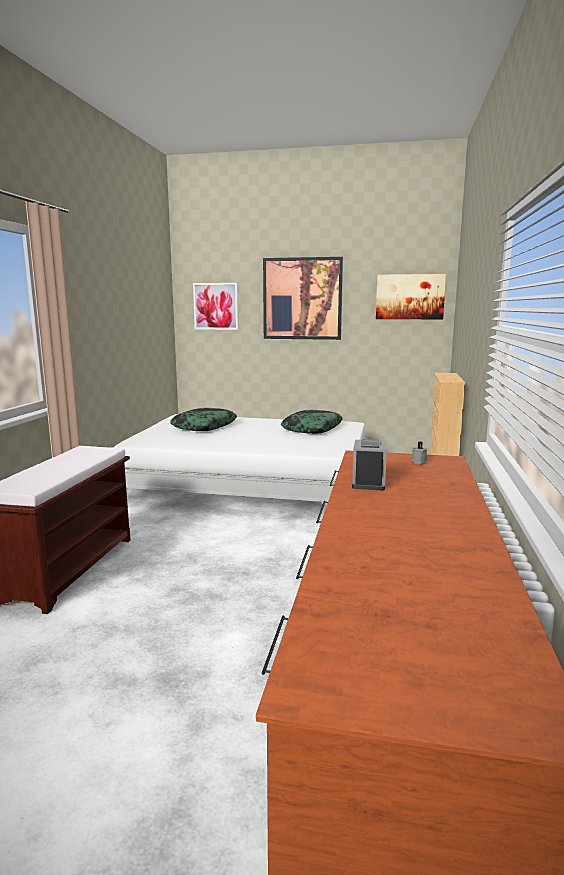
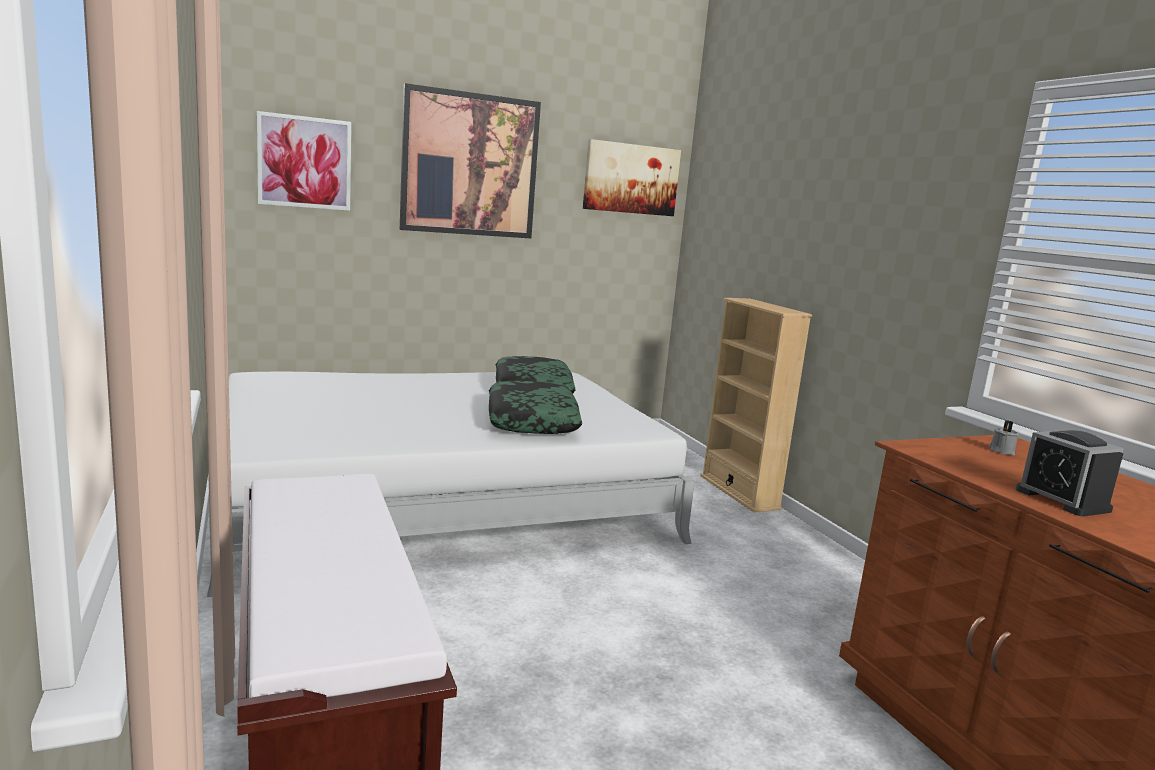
camera: 35 degrees left, 0 degrees up
pillow [170,408,237,431] -> pillow moved to [489,381,582,434]

